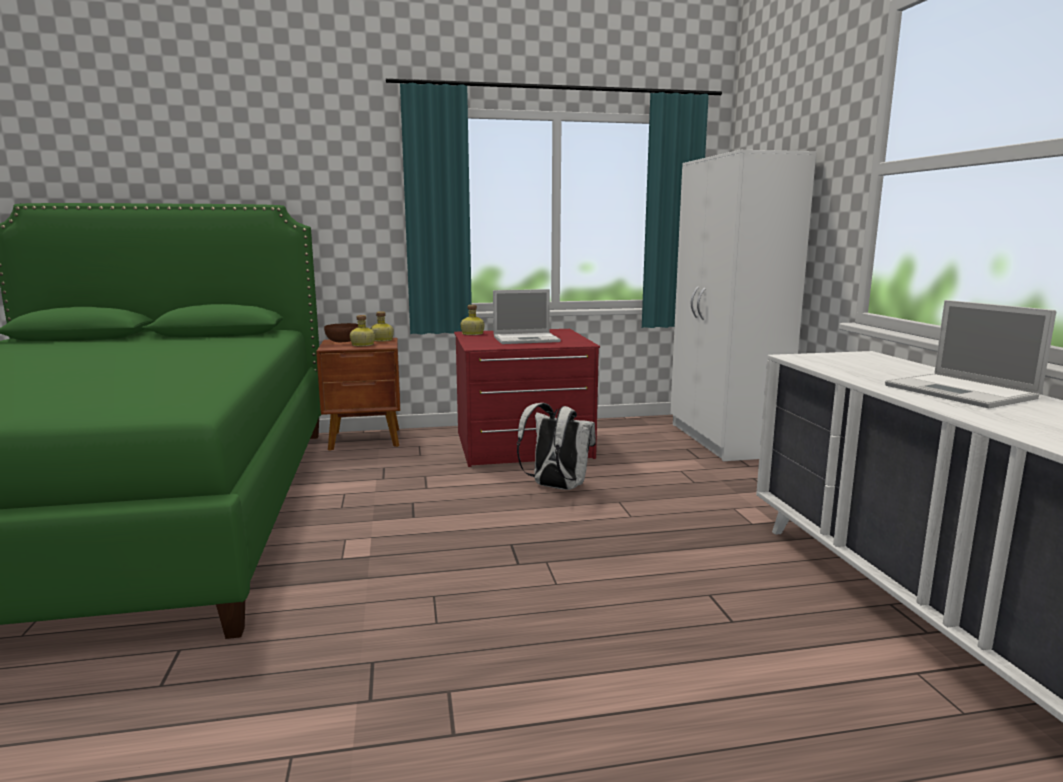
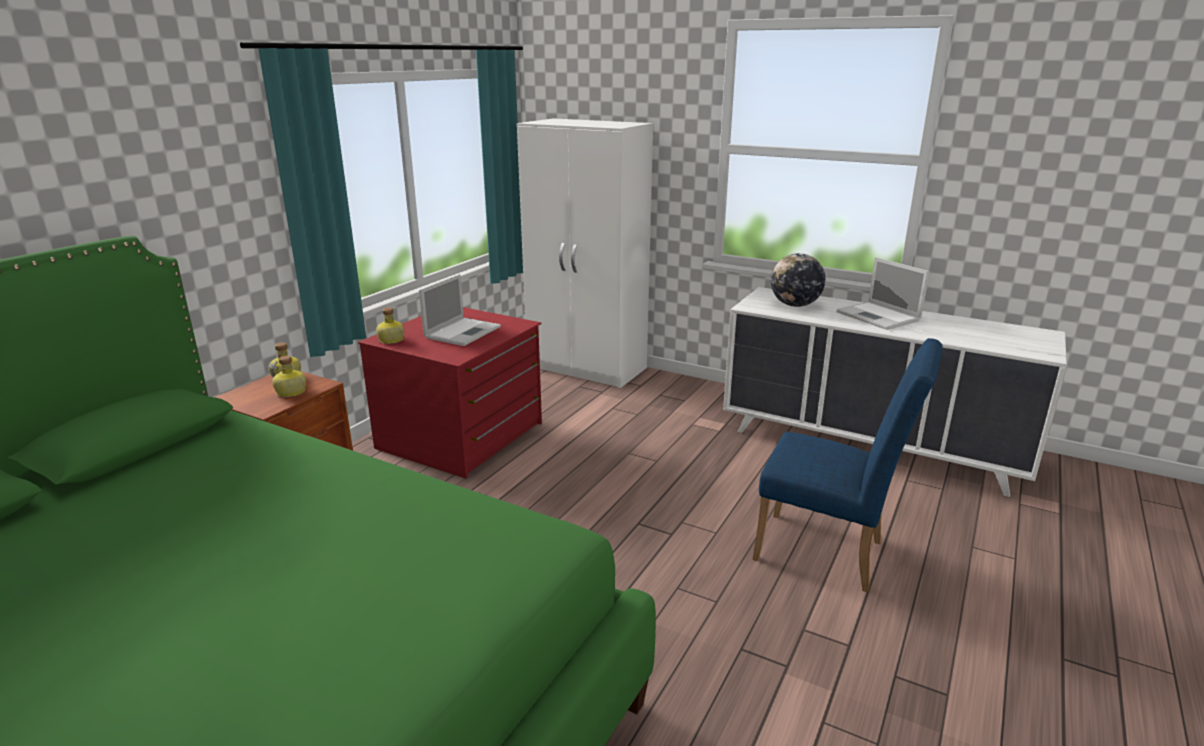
camera: 50 degrees left, 10 degrees up
brown bowl [324,323,358,342] -> none
white backpack [517,403,596,490] -> none
laptop [885,300,1056,408] -> laptop turned 45 degrees clockwise [836,257,929,330]
none -> blue chair [752,338,943,592]
none -> globe [771,253,825,307]

